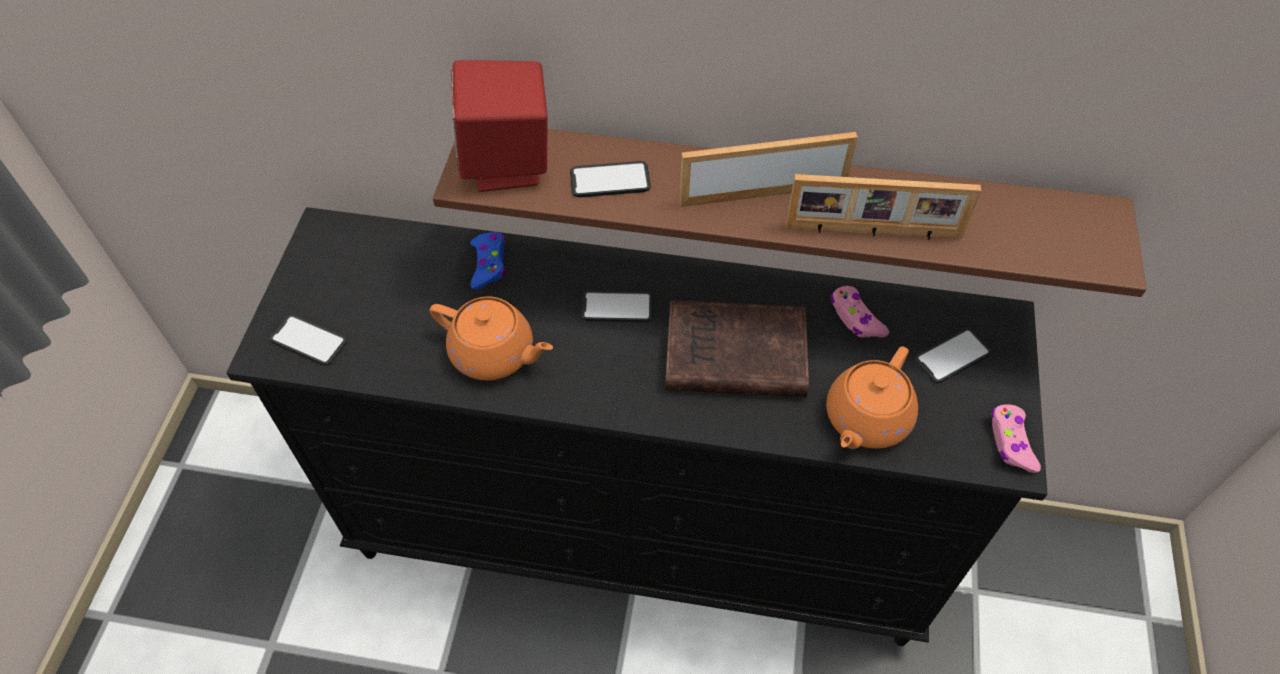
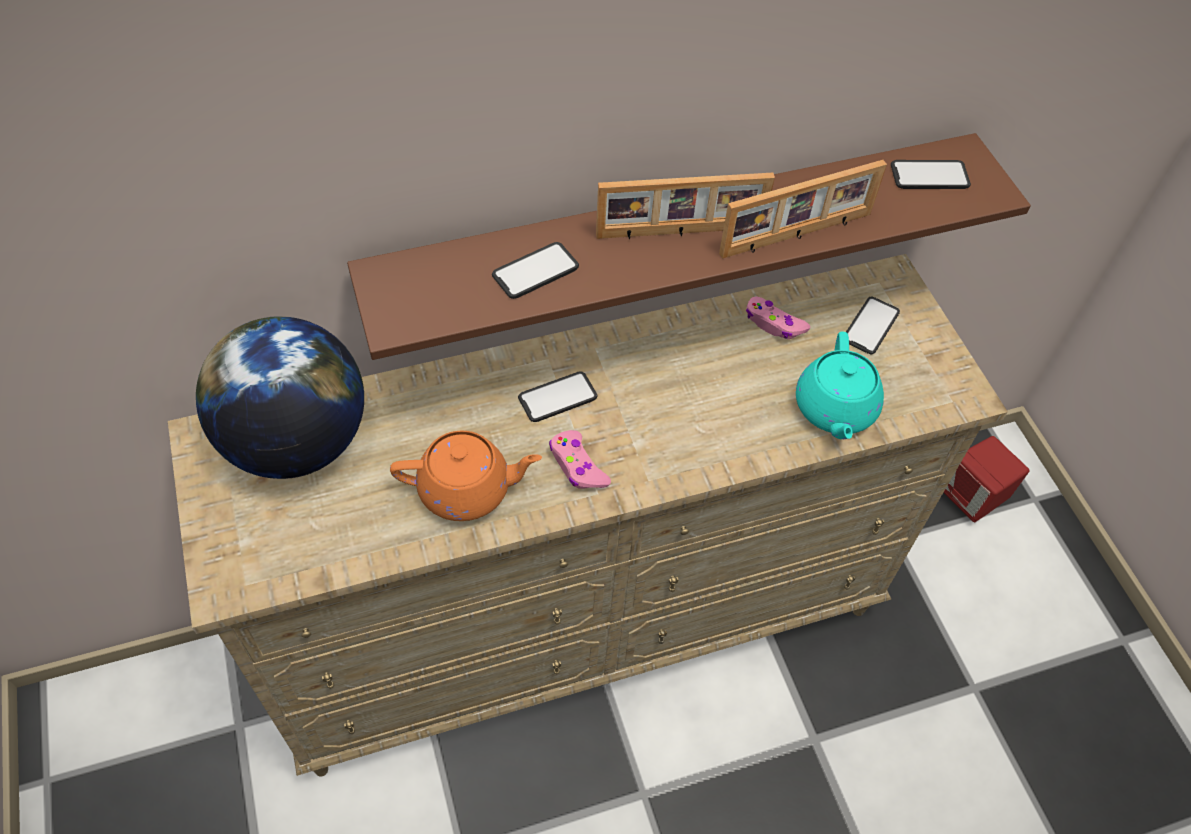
camera: 30 degrees left, 0 degrees up
black dresser [226,207,1048,646] -> beige dresser [168,254,1008,776]
phone [270,315,347,365] -> phone moved to [891,160,971,189]
red speaker [451,60,548,192] -> red speaker moved to [944,436,1029,522]
blue game controller [470,232,505,290] -> none
brown book [665,300,809,398] -> none
picture frame [679,132,858,207] -> picture frame turned 150 degrees counterclockwise [596,173,775,240]
orange teapot [826,346,918,449] -> turquoise teapot [796,331,884,439]
pink game controller [991,404,1041,473] -> pink game controller moved to [549,430,611,489]
none -> globe [196,316,364,479]

